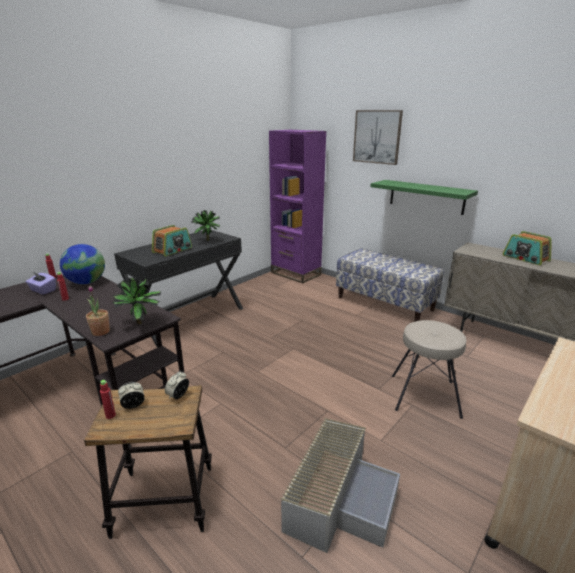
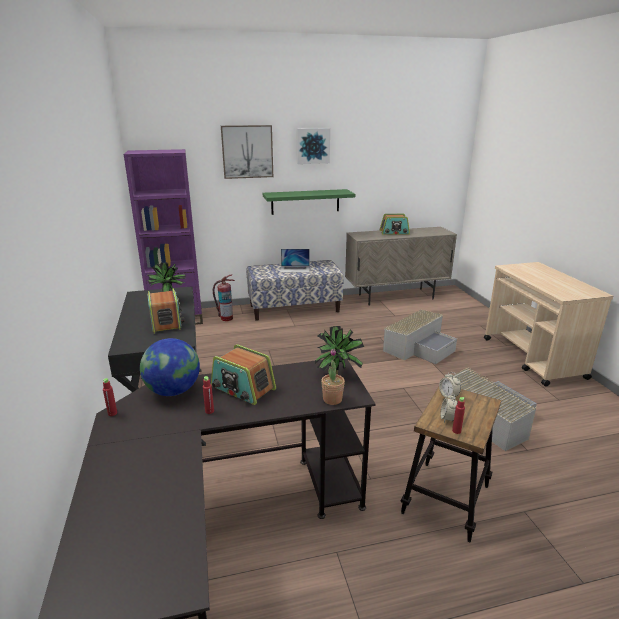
camera: 55 degrees left, 0 degrees up
purple tissue box [26,271,56,295] -> none
beige stool [392,320,466,419] -> grey storage box [383,309,457,364]
none -> radio [211,344,276,405]
none -> fire extinguisher [213,274,235,321]
none -> laptop [280,249,309,273]
none -> picture [297,128,330,164]

